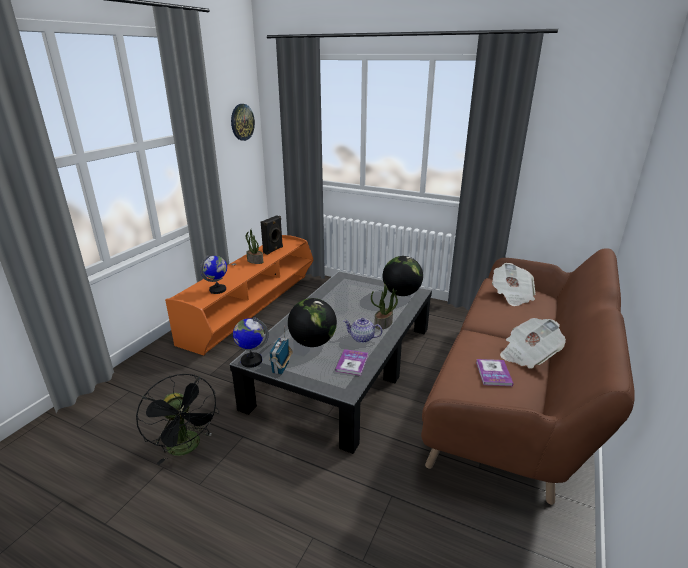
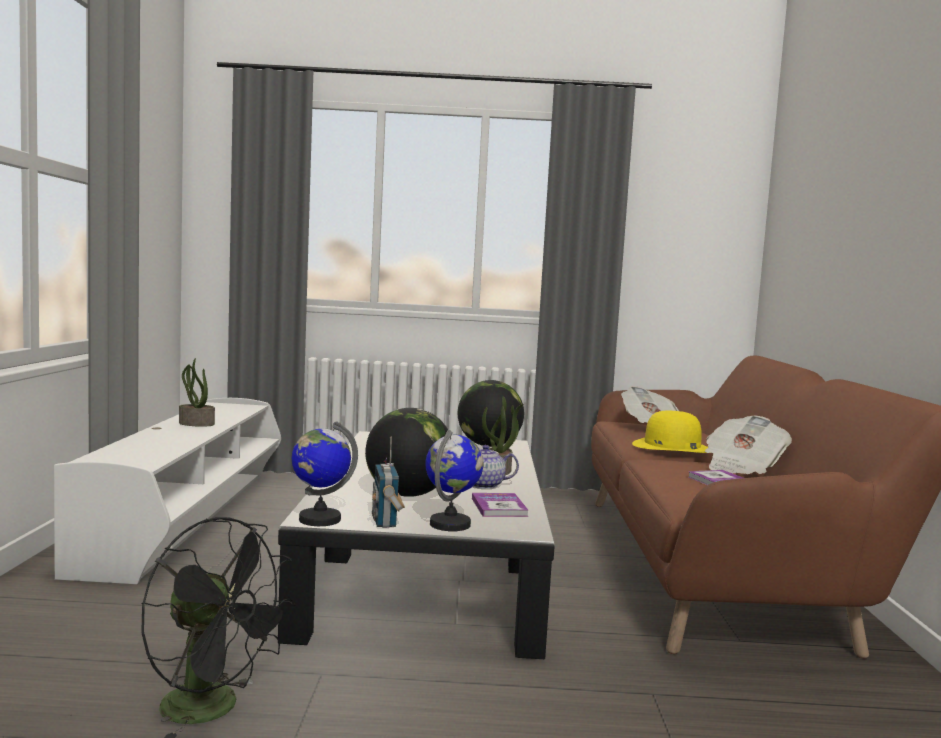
camera: 25 degrees left, 20 degrees down
orange tv stand [165,235,313,356] -> white tv stand [54,398,281,584]
globe [200,255,227,294] -> globe moved to [426,430,483,531]
wall clock [231,104,255,141] -> none
black speaker [261,215,283,255] -> none
none -> yellow hat [632,411,708,453]

